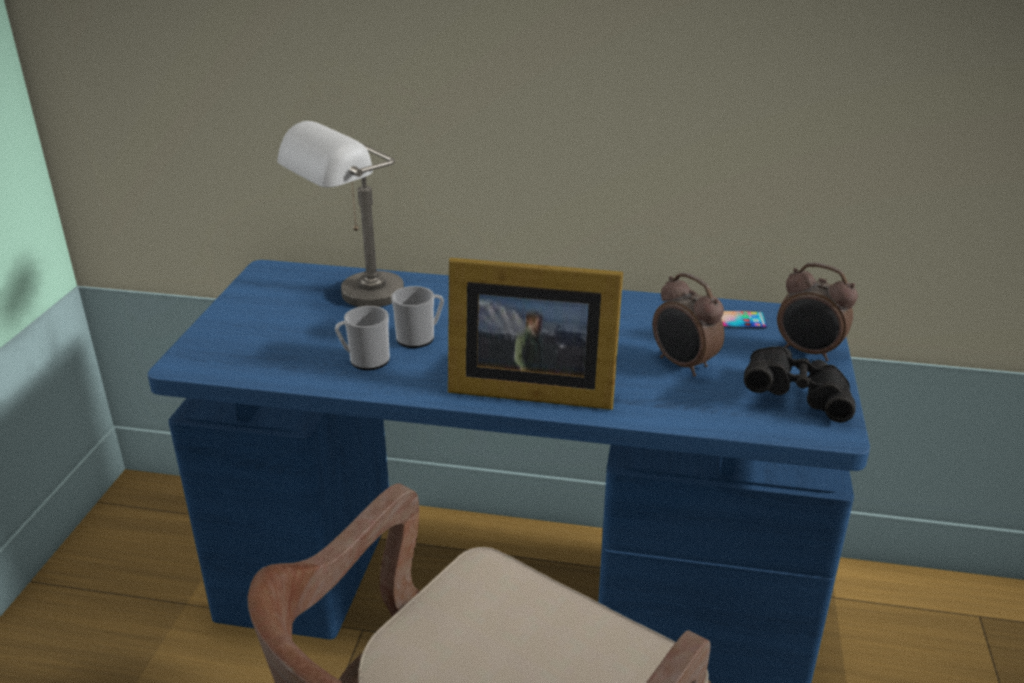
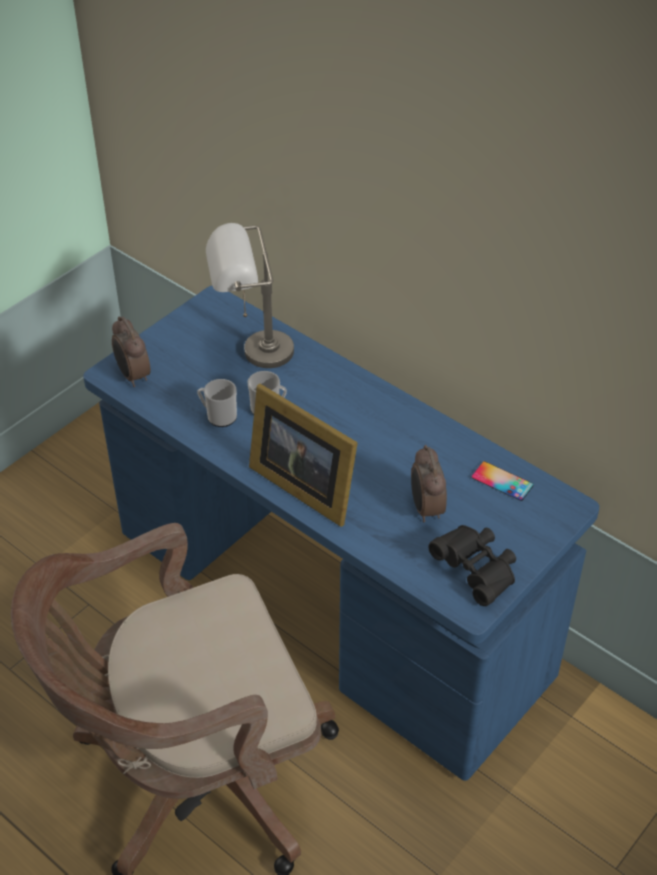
camera: 30 degrees right, 15 degrees up
alarm clock [777,263,858,361] -> alarm clock moved to [112,316,151,387]

